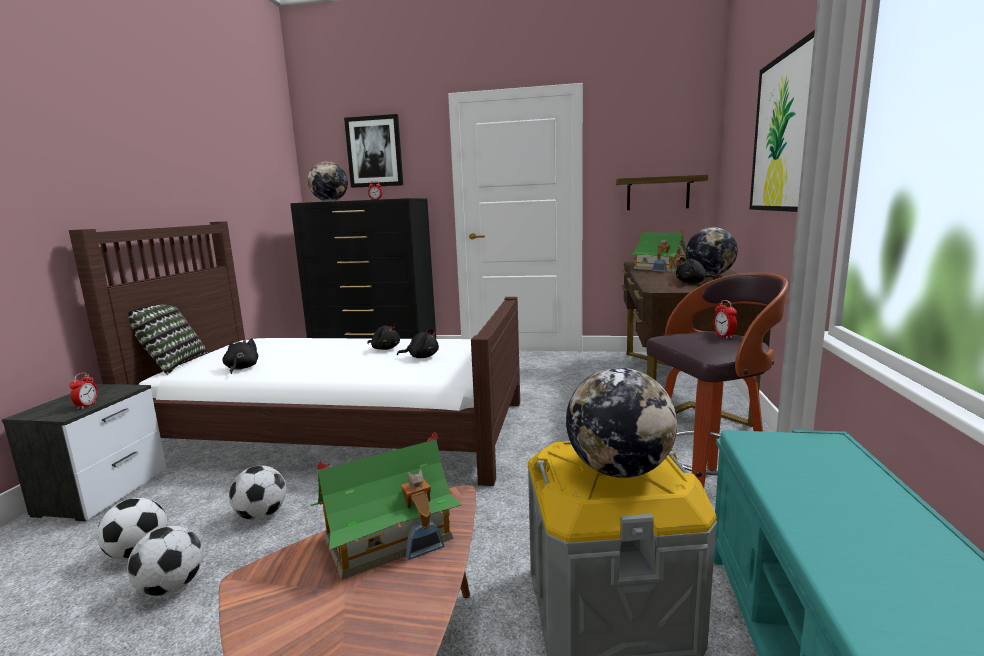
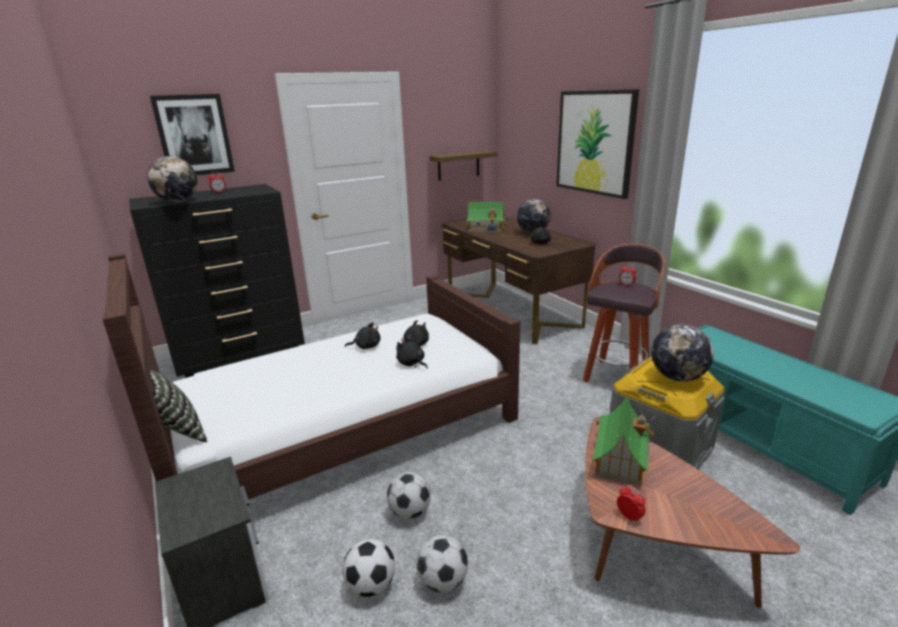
camera: 40 degrees left, 10 degrees up
alarm clock [69,372,98,409] -> alarm clock moved to [617,485,645,524]
black plush toy [222,338,258,374] -> black plush toy moved to [396,336,428,369]

